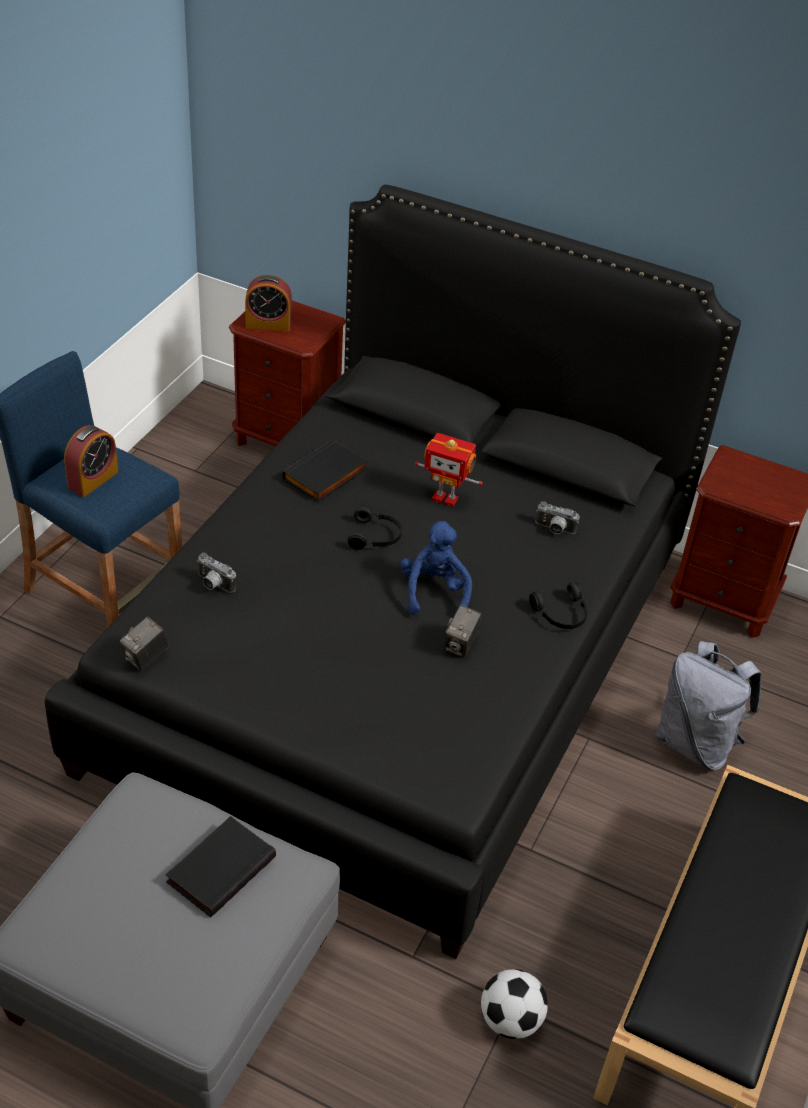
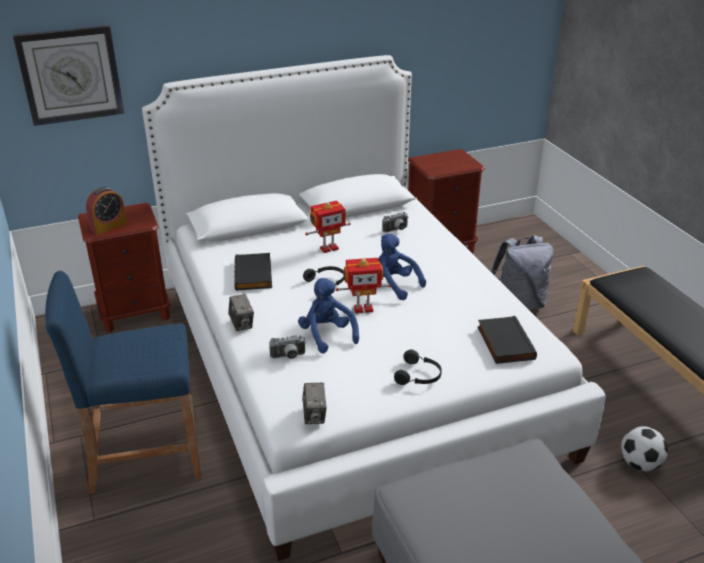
camera: 45 degrees left, 10 degrees down
black bed [45,184,741,959] -> white bed [142,55,606,561]
alarm clock [64,425,118,497] -> none
black book [165,816,276,918] -> black book moved to [477,316,537,364]
camera [444,605,482,658] -> camera moved to [228,294,254,331]
black headphones [529,582,587,629] -> black headphones moved to [394,350,442,385]
none -> wall clock [13,25,124,126]
none -> blue plush toy [298,278,359,353]
none -> toy robot [335,258,391,313]

